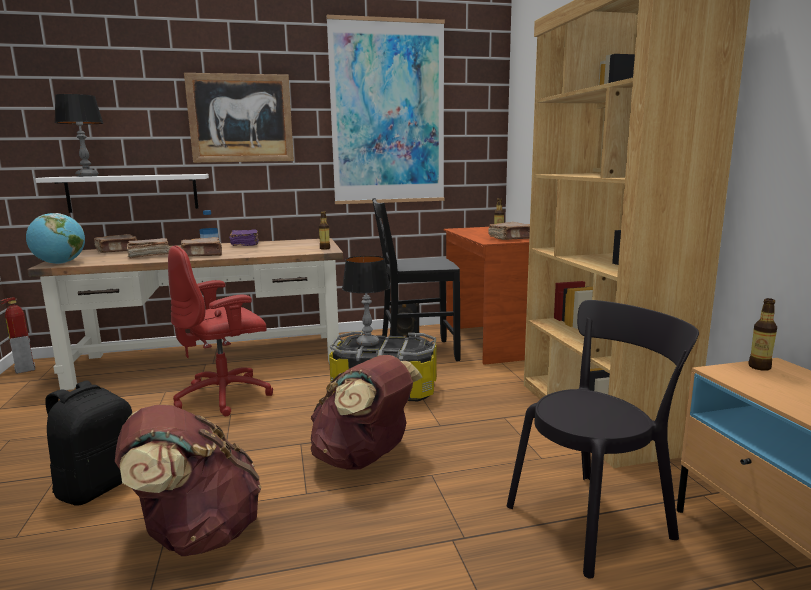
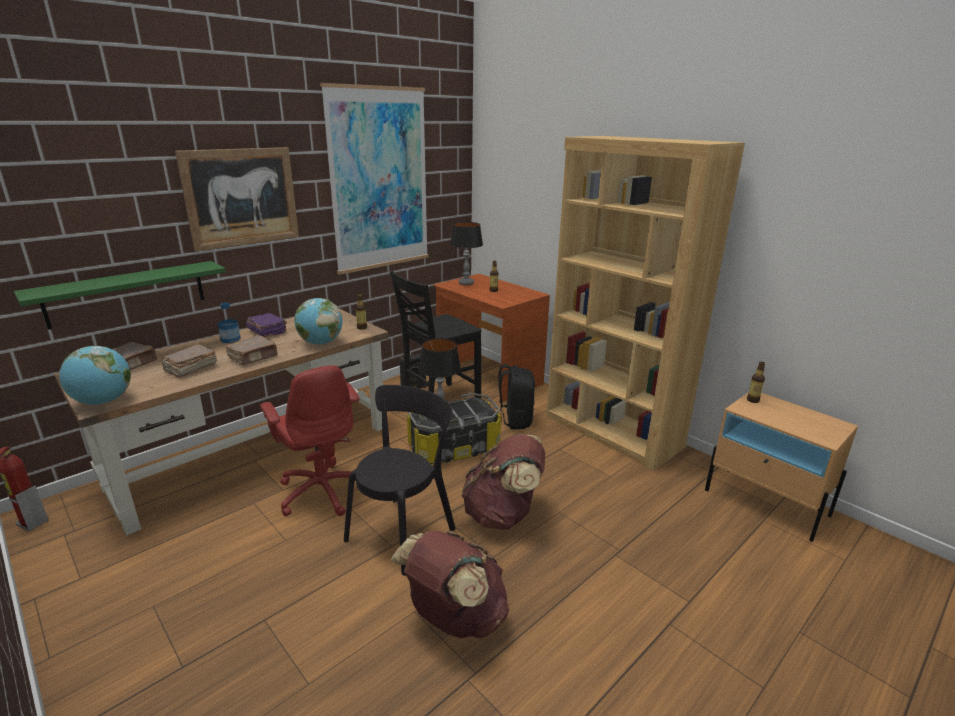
camera: 30 degrees left, 10 degrees up
white shelf [35,174,209,213] -> green shelf [14,261,225,330]
black backpack [45,381,132,505] -> black backpack moved to [498,364,535,429]
table lamp [54,94,104,177] -> table lamp moved to [450,222,483,285]
red office chair [168,245,273,416] -> red office chair turned 60 degrees counterclockwise [260,365,360,517]
brown book [488,222,530,240] -> none
black chair [507,300,699,579] -> black chair moved to [344,385,456,576]
none -> globe [295,298,342,344]

